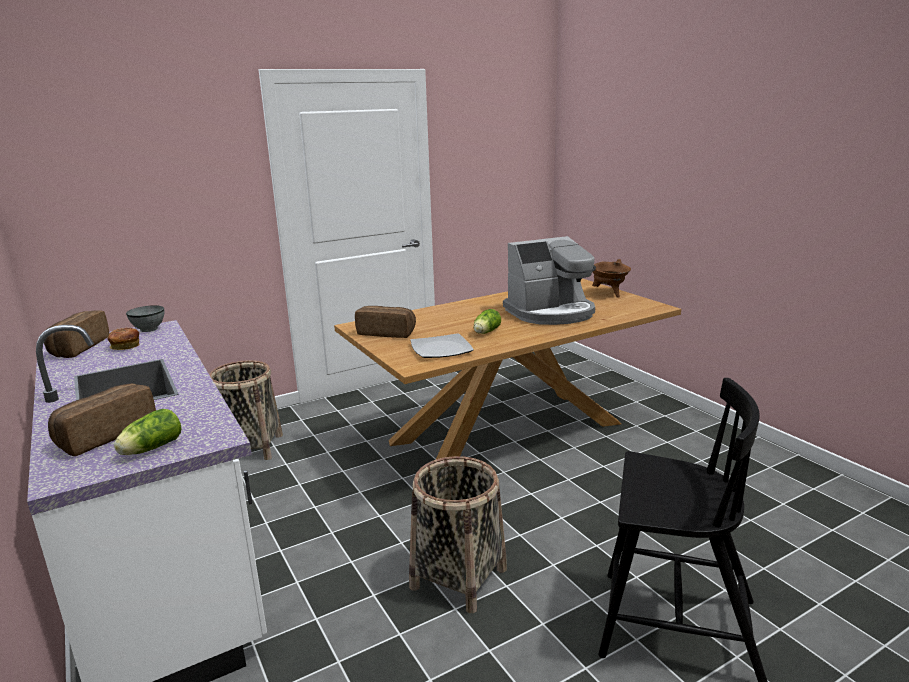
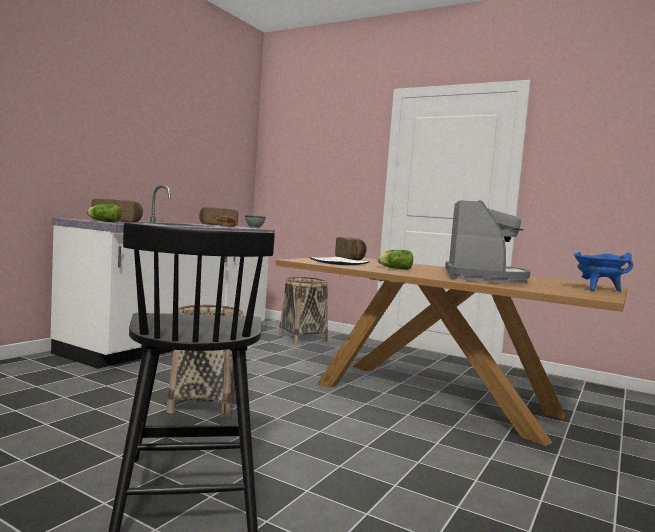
camera: 60 degrees right, 15 degrees down
coffee machine [503,236,596,325] -> coffee machine turned 120 degrees counterclockwise [445,200,530,284]
brown cooking pot [592,259,631,298] -> blue cooking pot [573,252,633,292]

